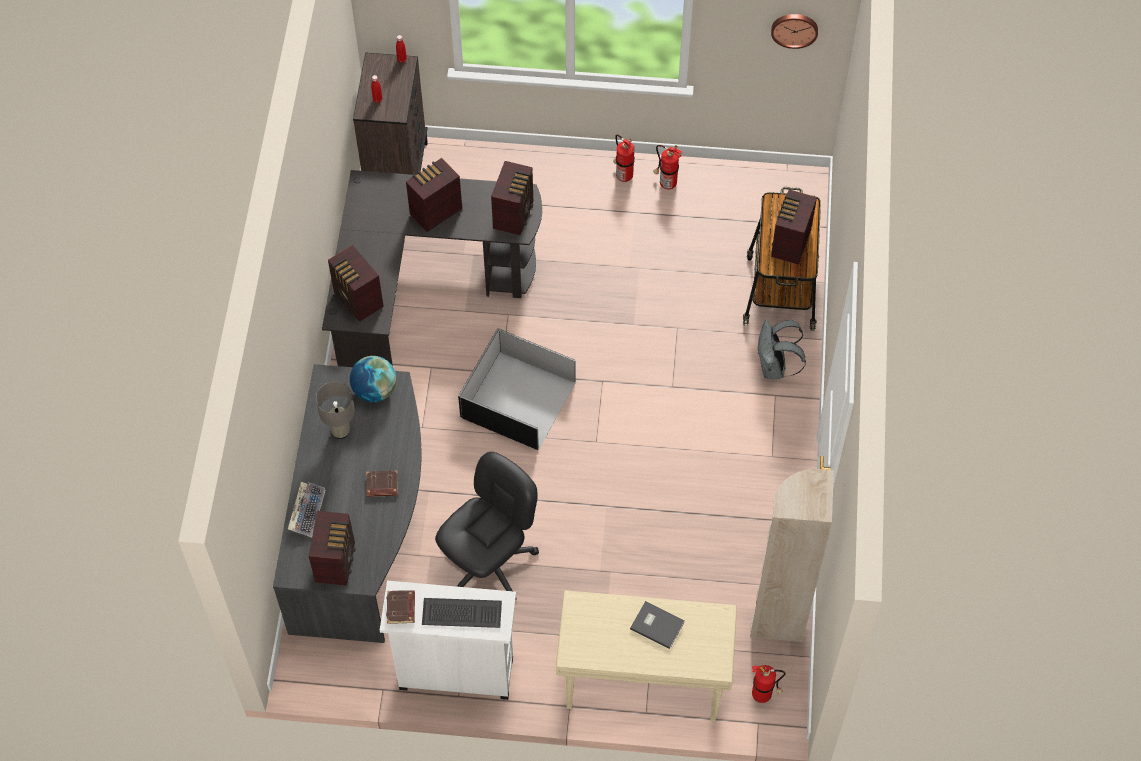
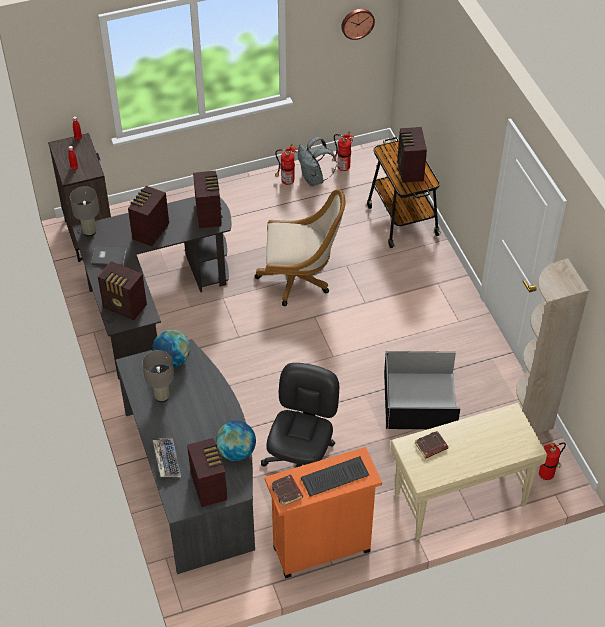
camera: 25 degrees left, 10 degrees down
brown book [366,470,398,497] -> brown book moved to [415,431,448,459]
white cabinet [380,581,516,700] -> orange cabinet [265,447,382,579]
black storage box [458,328,576,450] -> black storage box moved to [384,351,460,429]
fire extinguisher [613,134,635,182] -> fire extinguisher moved to [332,132,354,171]
grey book [630,601,685,649] -> grey book moved to [91,246,127,266]
grey backpack [757,320,806,379] -> grey backpack moved to [298,137,337,186]
none -> grey table lamp [70,186,99,237]
none -> globe [216,421,256,461]
none -> office chair [255,189,345,306]

